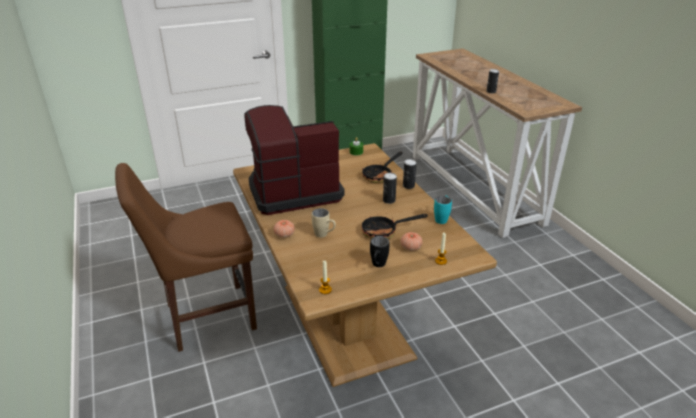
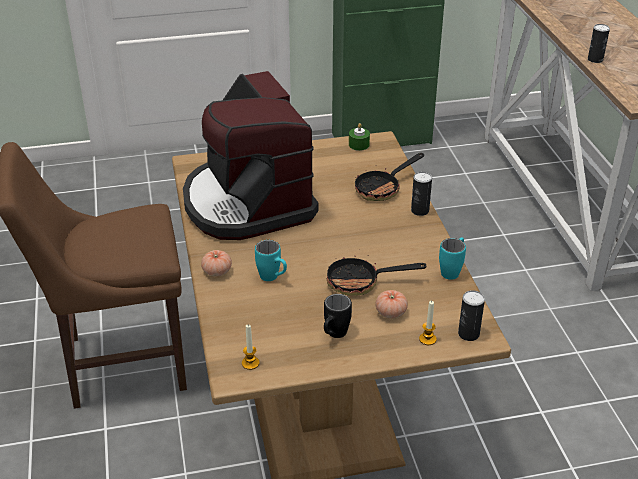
camera: 10 degrees right, 5 degrees up
coffee machine [245,105,345,215] -> coffee machine turned 105 degrees counterclockwise [183,71,318,240]
beige mug [312,208,336,237] -> turquoise mug [255,240,287,281]
can [383,173,397,204] -> can moved to [458,290,485,341]

